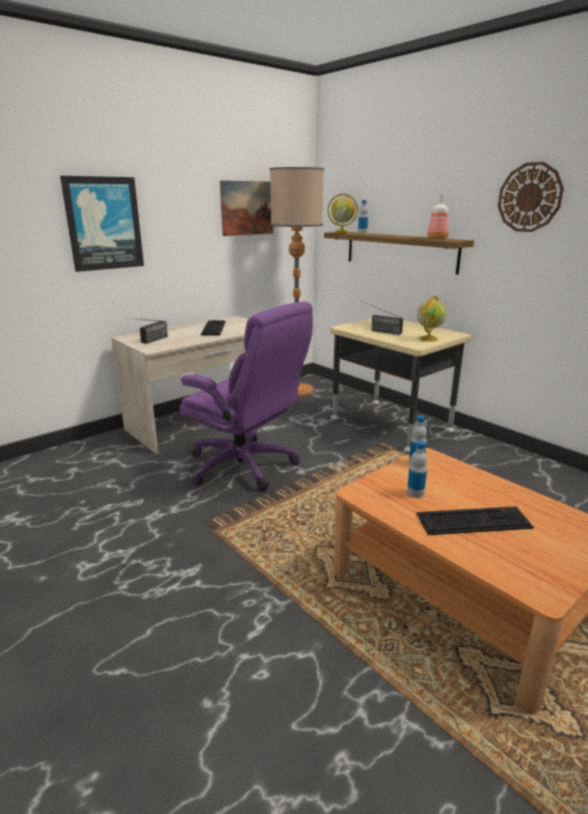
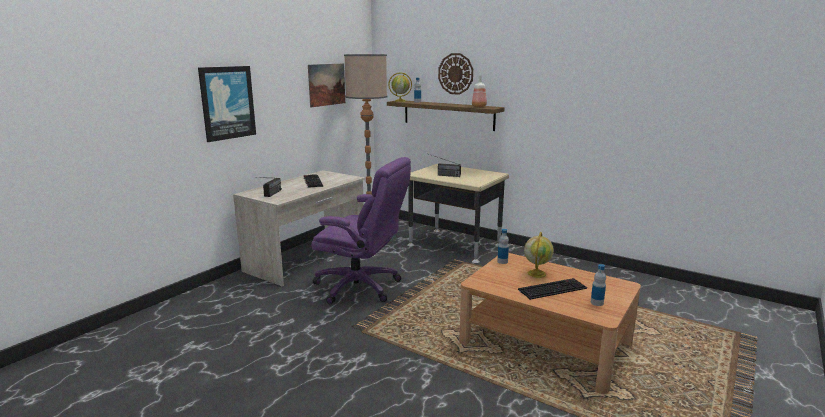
camera: 15 degrees left, 5 degrees down
bottle [407,441,427,498] -> bottle moved to [591,264,606,306]
globe [417,295,447,341] -> globe moved to [524,232,554,278]
wall clock [498,162,564,232] -> wall clock moved to [438,53,473,95]

